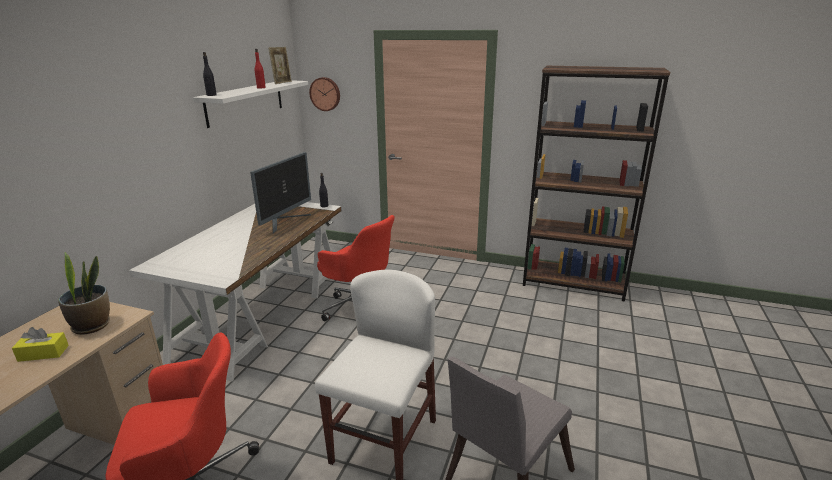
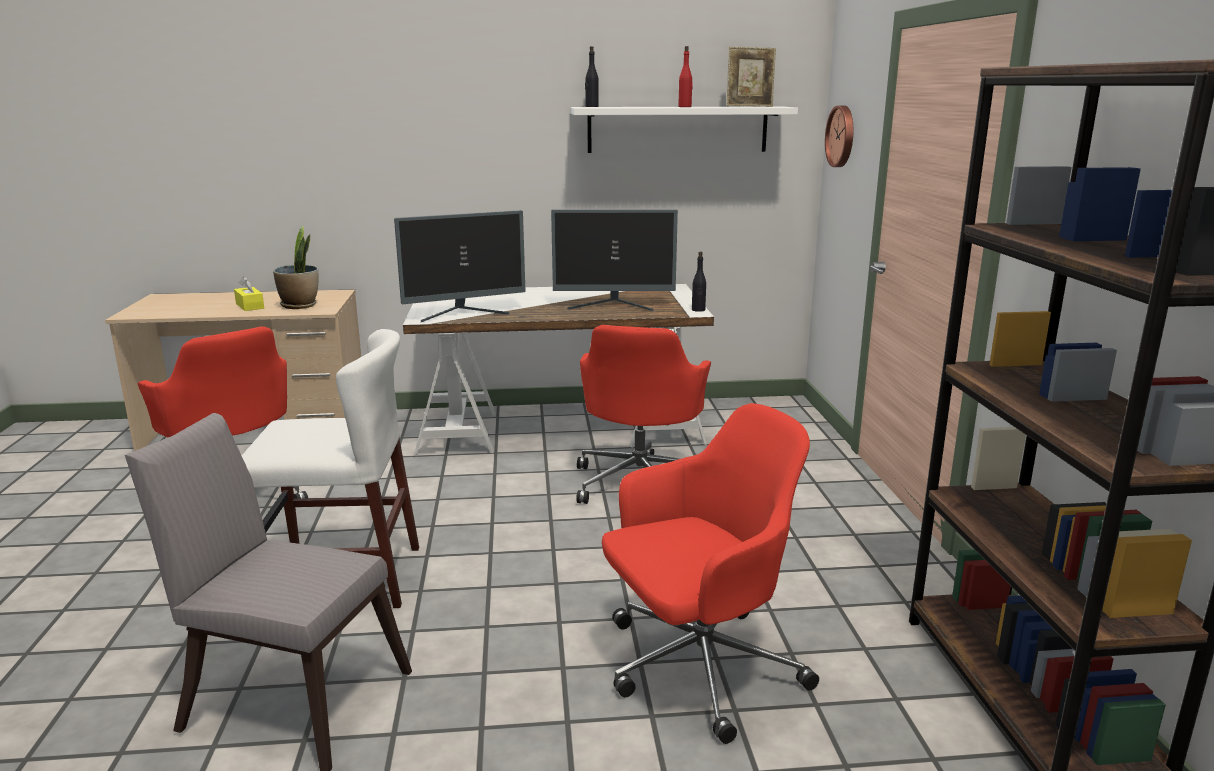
camera: 65 degrees right, 5 degrees down
none -> monitor [394,210,525,322]
none -> red office chair [602,403,819,744]

